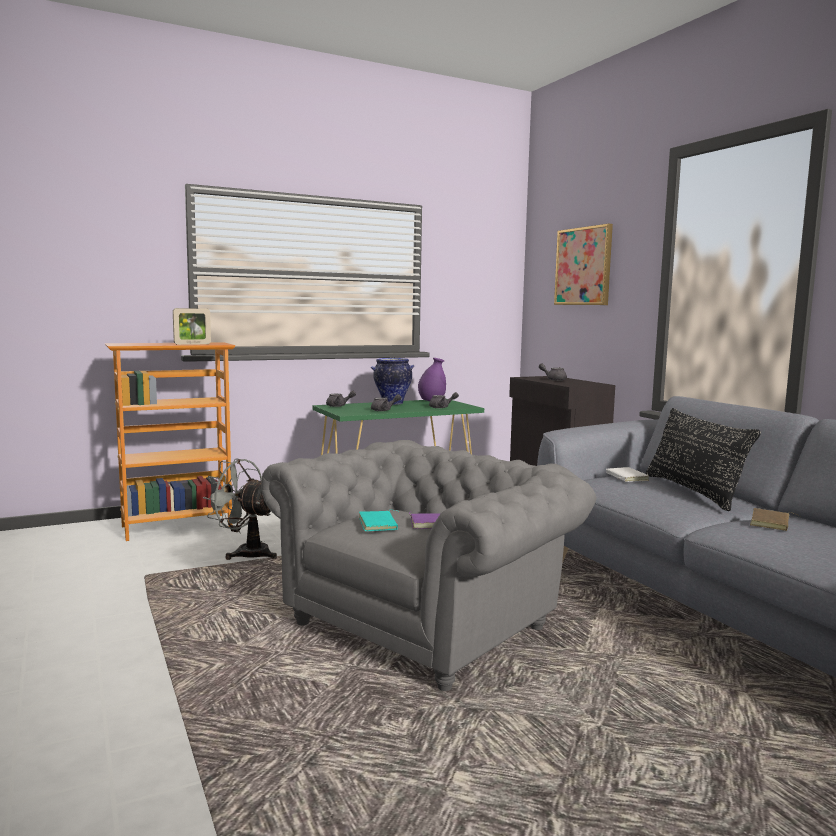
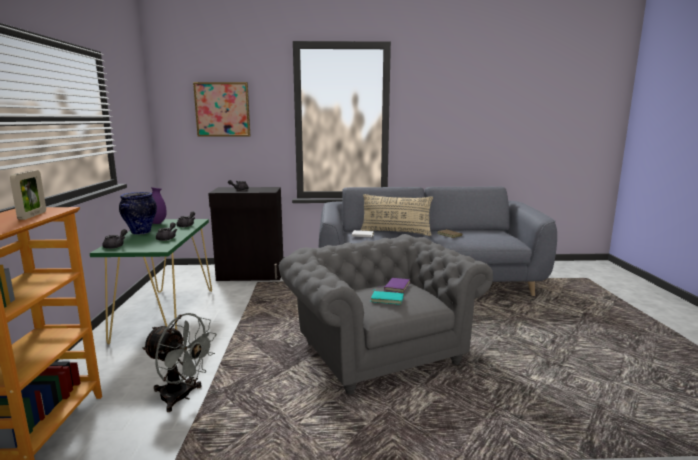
camera: 65 degrees left, 5 degrees up
grey fan [203,459,277,560] -> grey fan turned 120 degrees counterclockwise [142,313,217,412]
black pillow [646,408,761,511] -> beige pillow [360,194,433,236]

